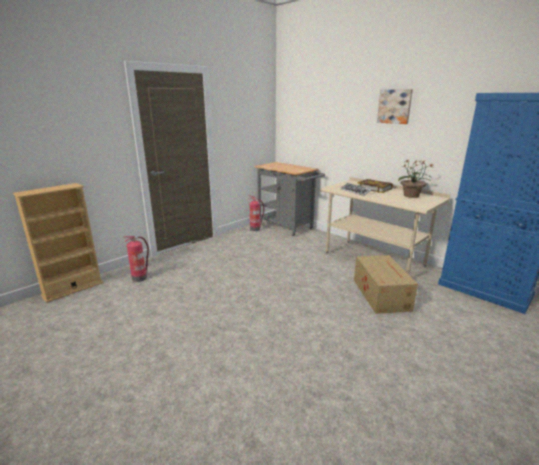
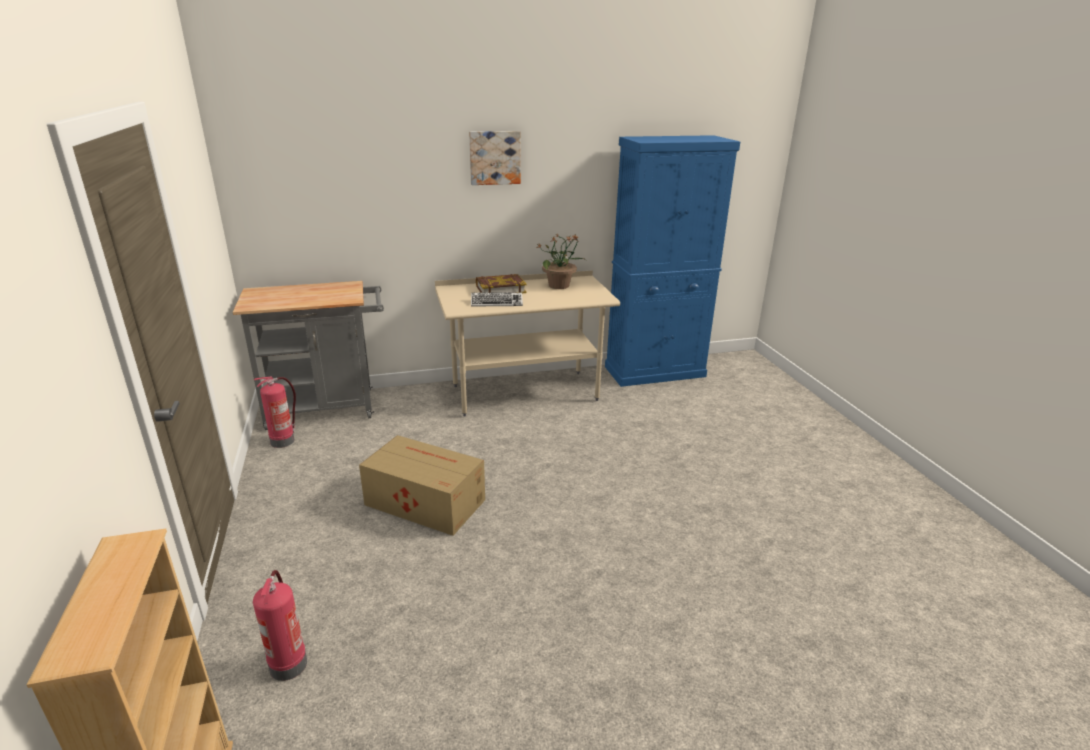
camera: 60 degrees left, 5 degrees up
cardboard box [354,255,418,314] -> cardboard box moved to [359,435,485,536]

